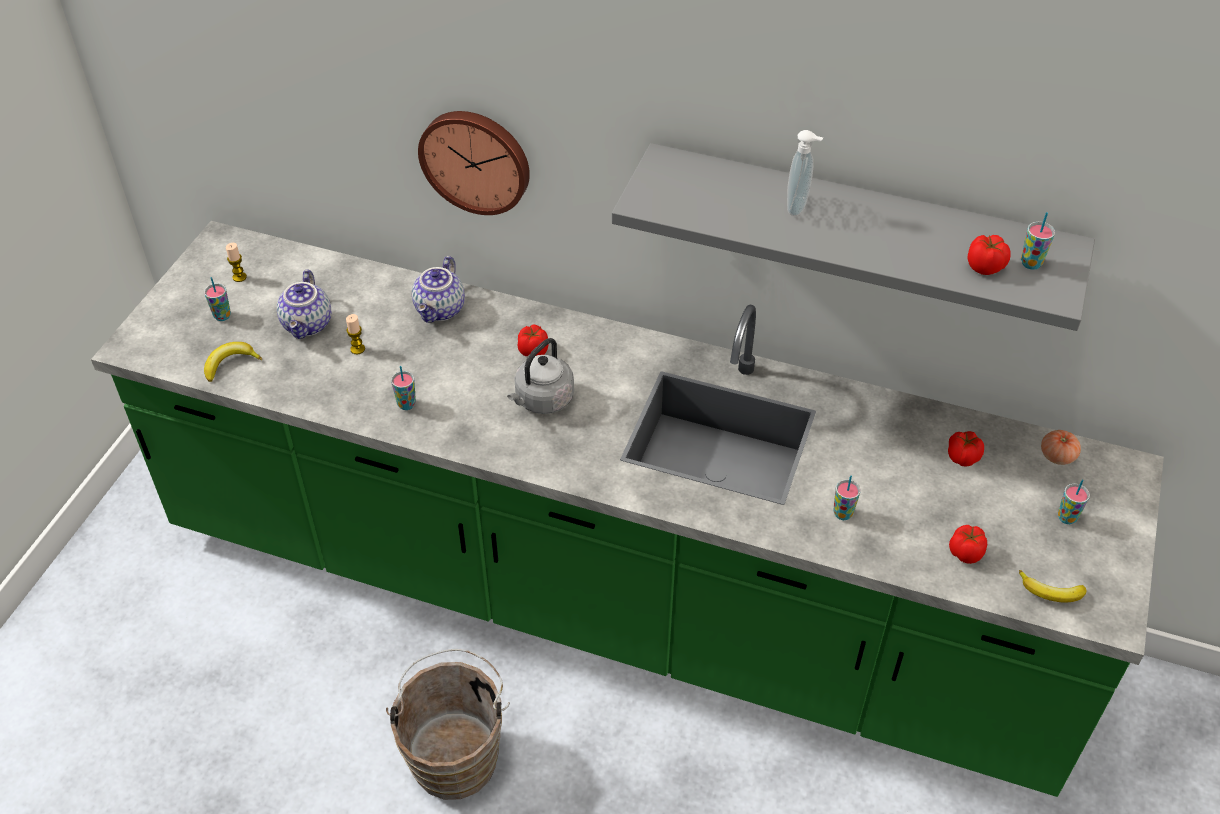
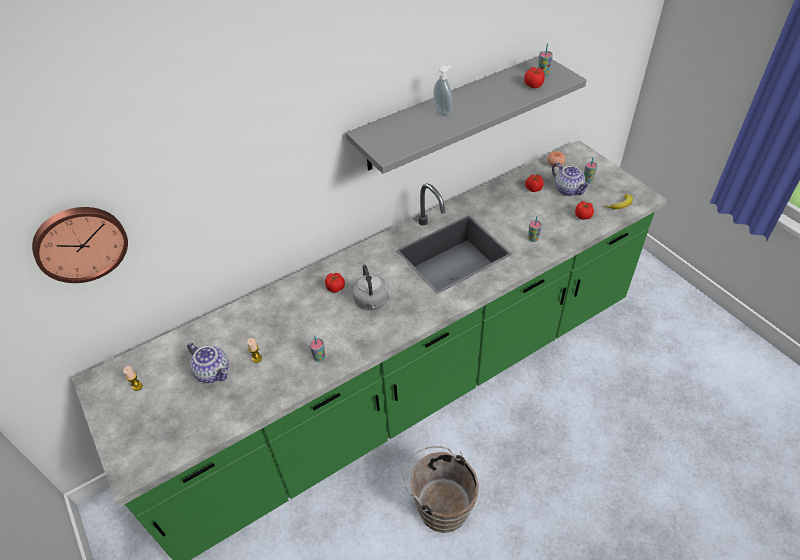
camera: 50 degrees left, 0 degrees up
cup [204,277,231,321] -> none
banana [204,342,262,382] -> none
teapot [412,256,465,323] -> teapot moved to [552,163,591,196]
wall clock [418,111,530,215] -> wall clock moved to [32,207,128,283]

